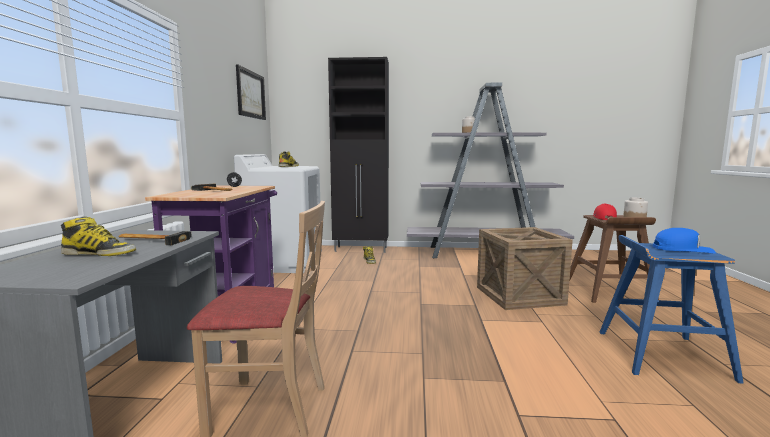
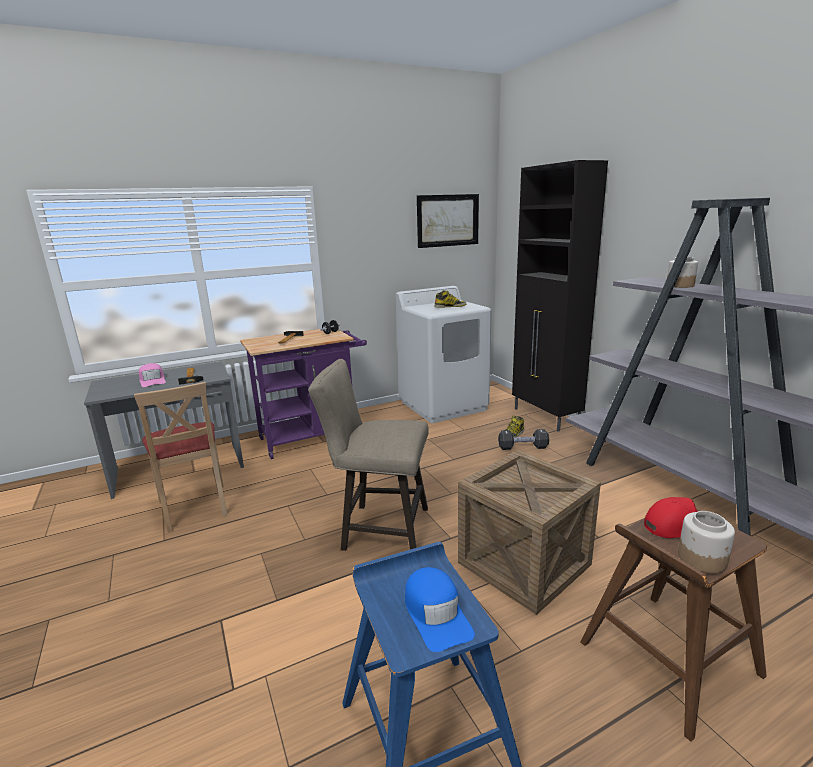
camera: 60 degrees right, 10 degrees up
boot [61,216,136,256] -> pink cap [139,363,166,387]
none -> beige stool [308,359,429,551]
none -> black dumbbell [498,429,549,450]

